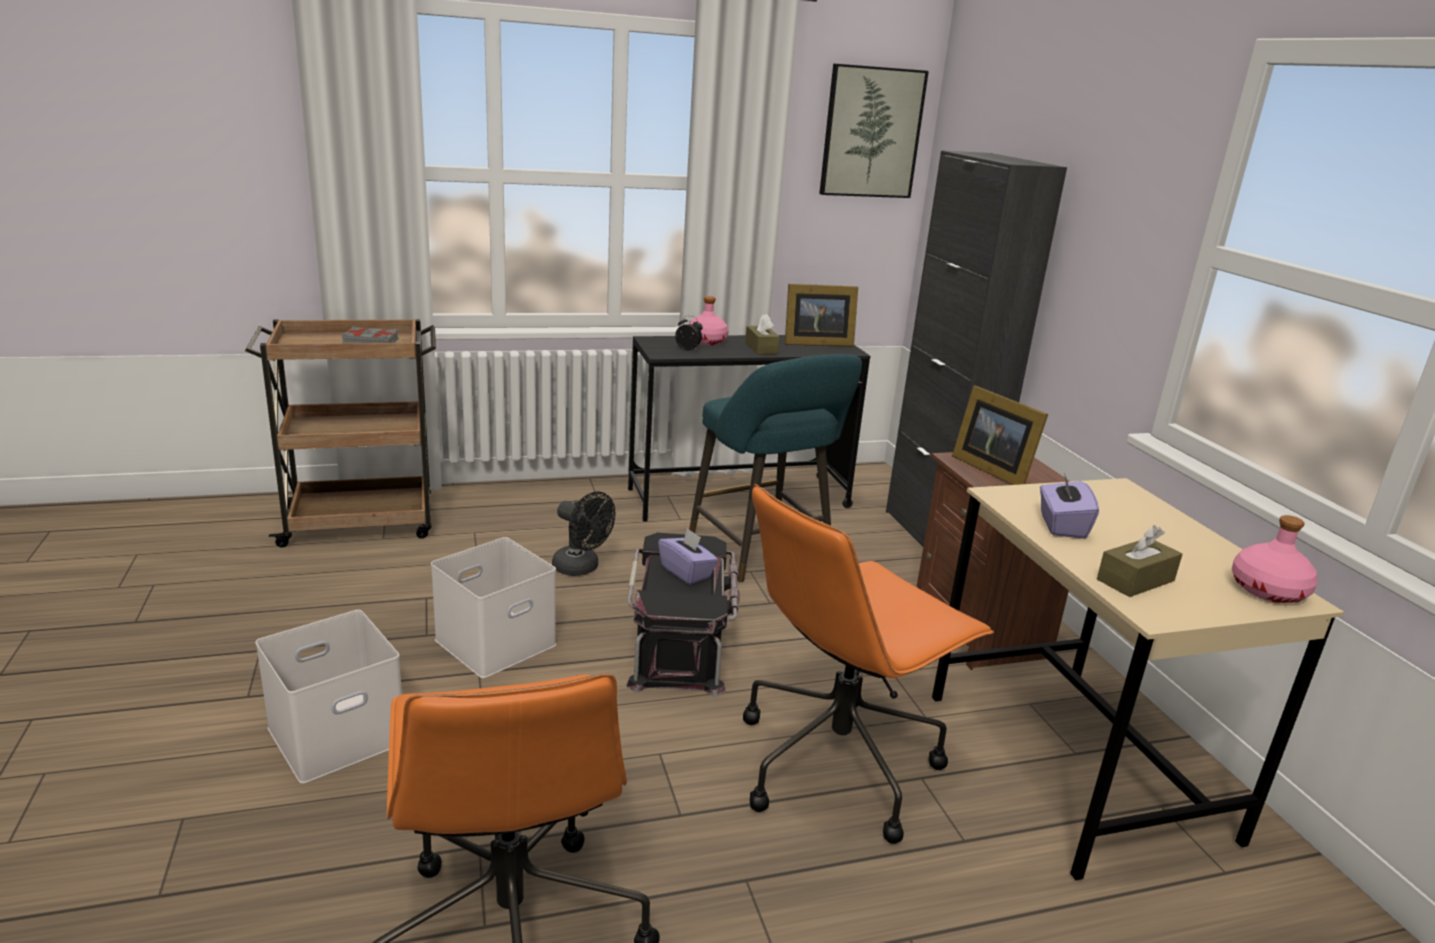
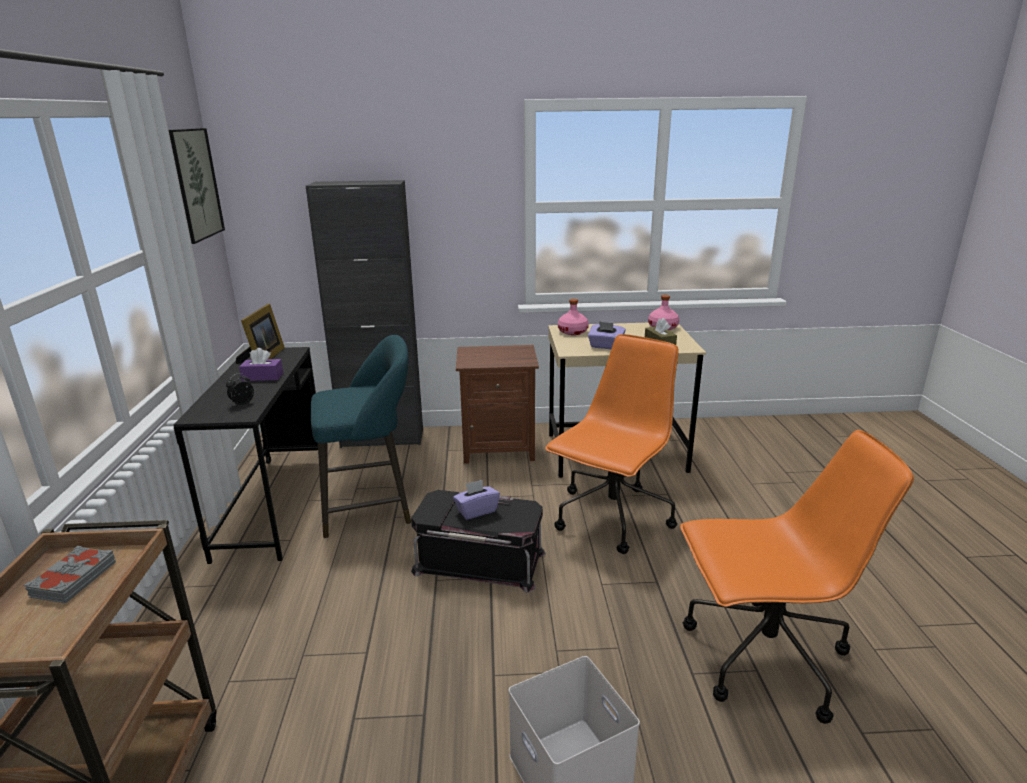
camera: 75 degrees left, 0 degrees up
white storage box [431,537,556,678] -> none
black fan [552,492,615,576] -> none
pink bottle [688,296,729,345] -> pink bottle moved to [558,299,589,335]
orange office chair [743,484,994,844] -> orange office chair turned 120 degrees counterclockwise [545,334,679,554]
brown tissue box [745,314,780,355] -> purple tissue box [239,348,283,381]
picture frame [952,385,1048,485] -> none

